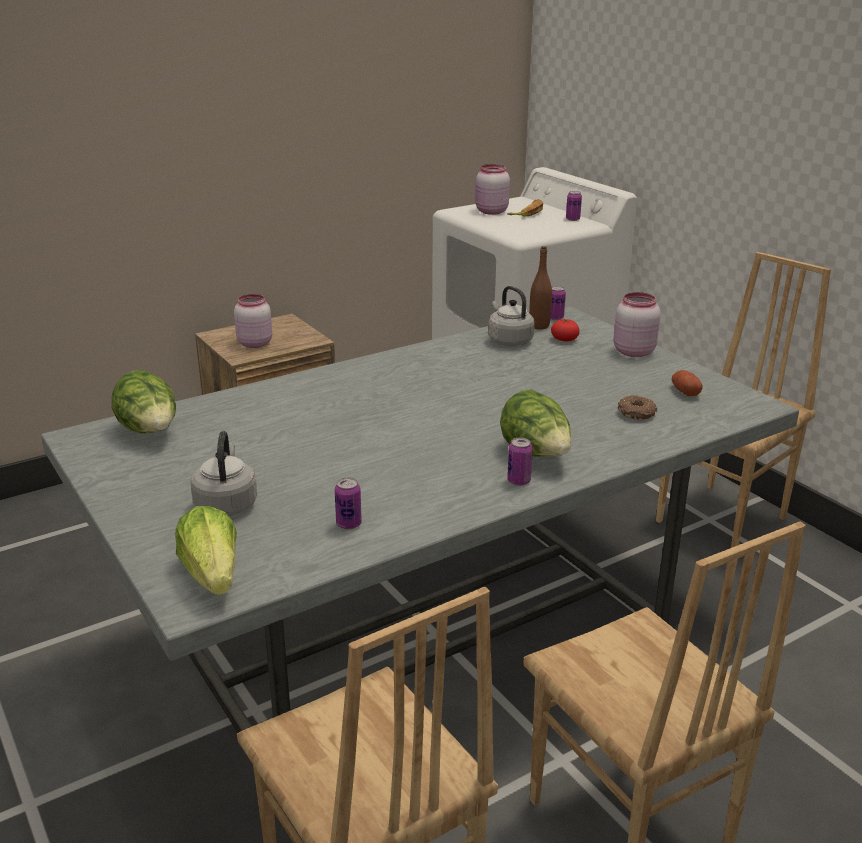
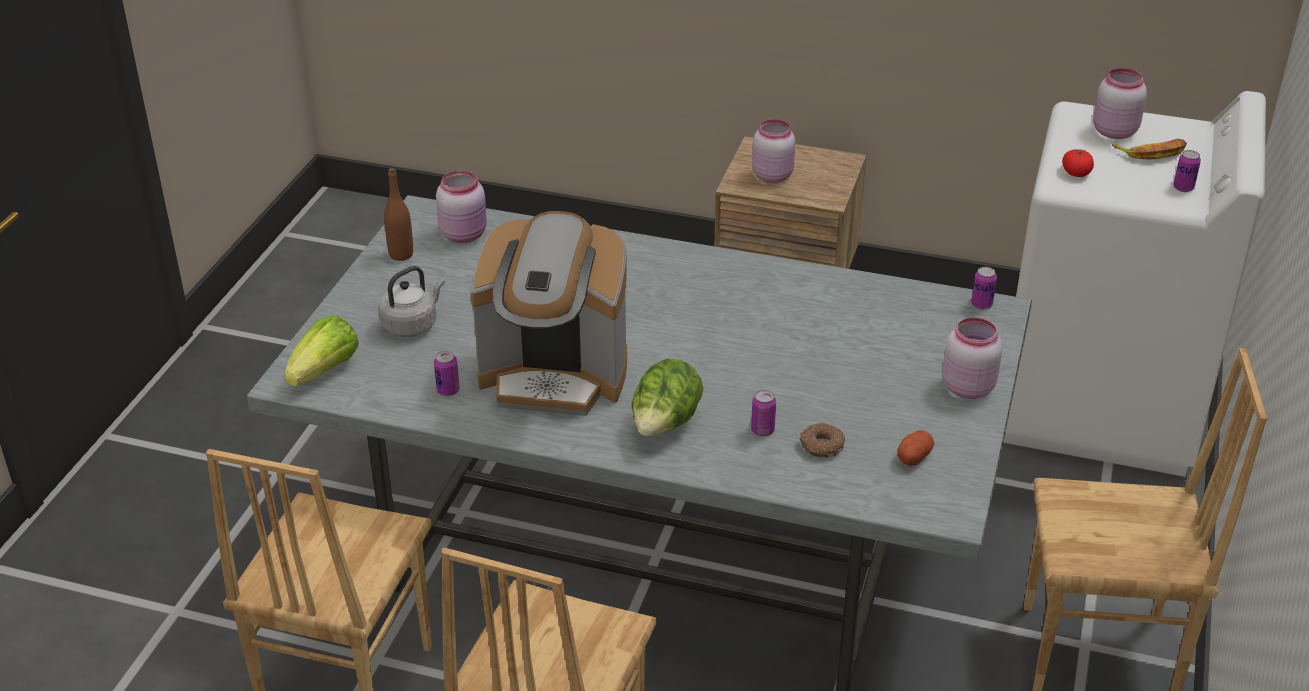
camera: 50 degrees right, 10 degrees up
lettuce [111,370,176,434] -> pink jar [436,171,487,243]
grey kettle [488,286,535,346] -> none
can [507,438,533,486] -> can moved to [751,390,776,436]
brown bottle [529,246,552,329] -> brown bottle moved to [384,168,413,261]
tomato [551,319,580,342] -> tomato moved to [1062,150,1094,177]
none -> coffee machine [470,211,627,416]

